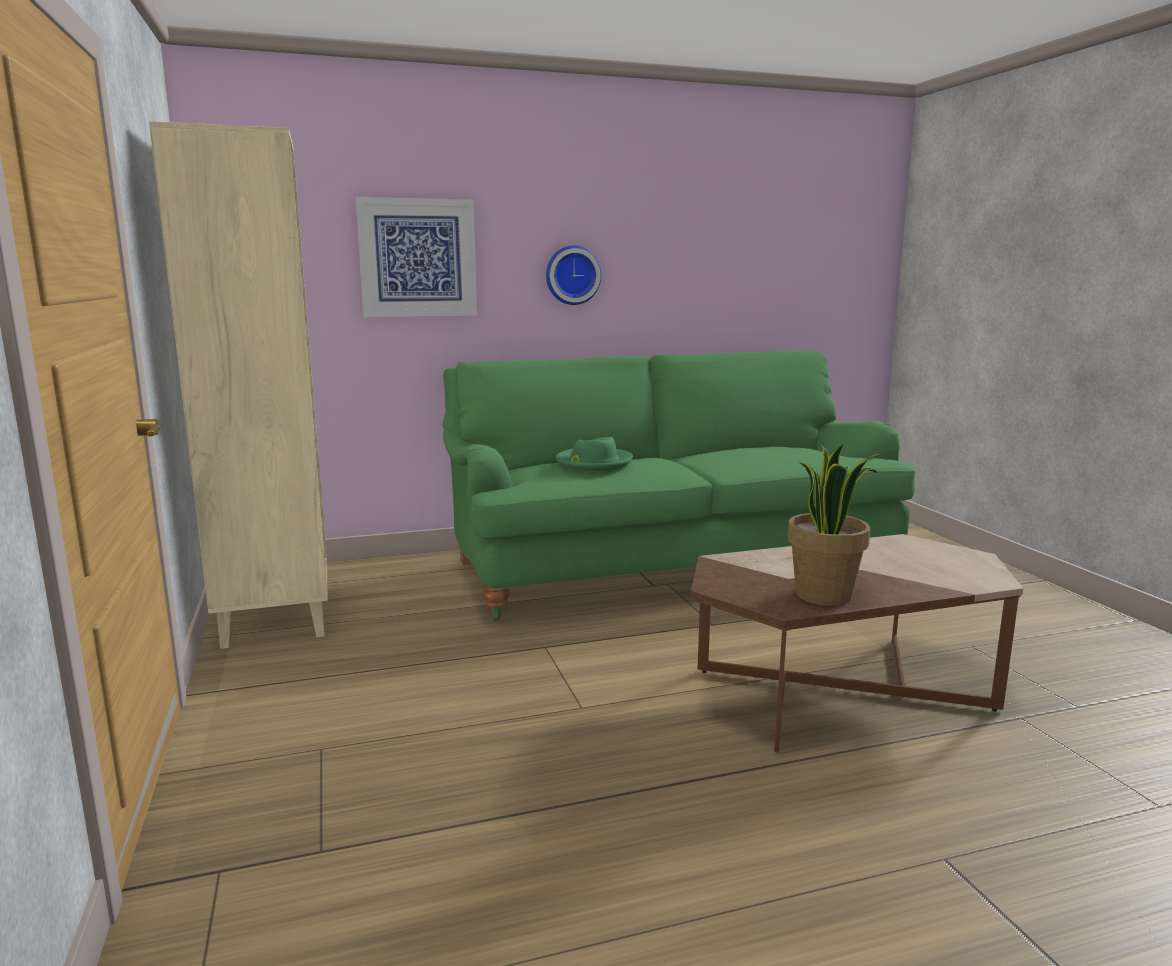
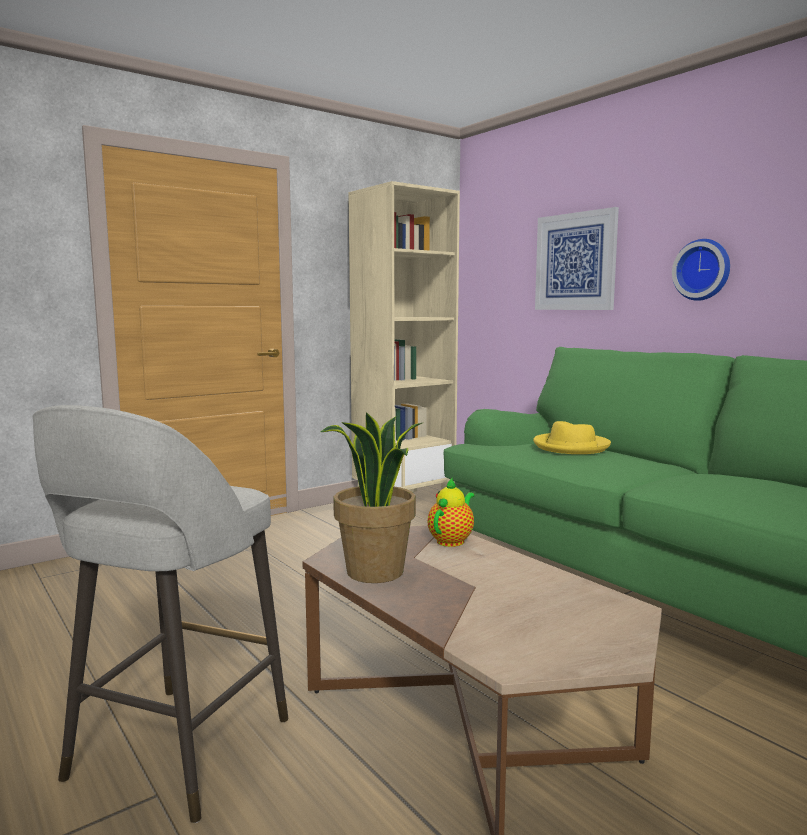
camera: 70 degrees right, 5 degrees down
green hat [556,437,633,471] -> yellow hat [533,421,611,454]
none -> grey stool [33,405,288,823]
none -> teapot [428,478,475,547]

